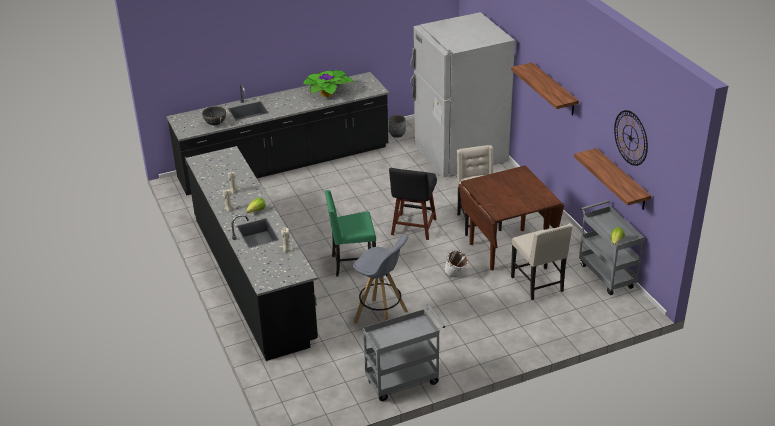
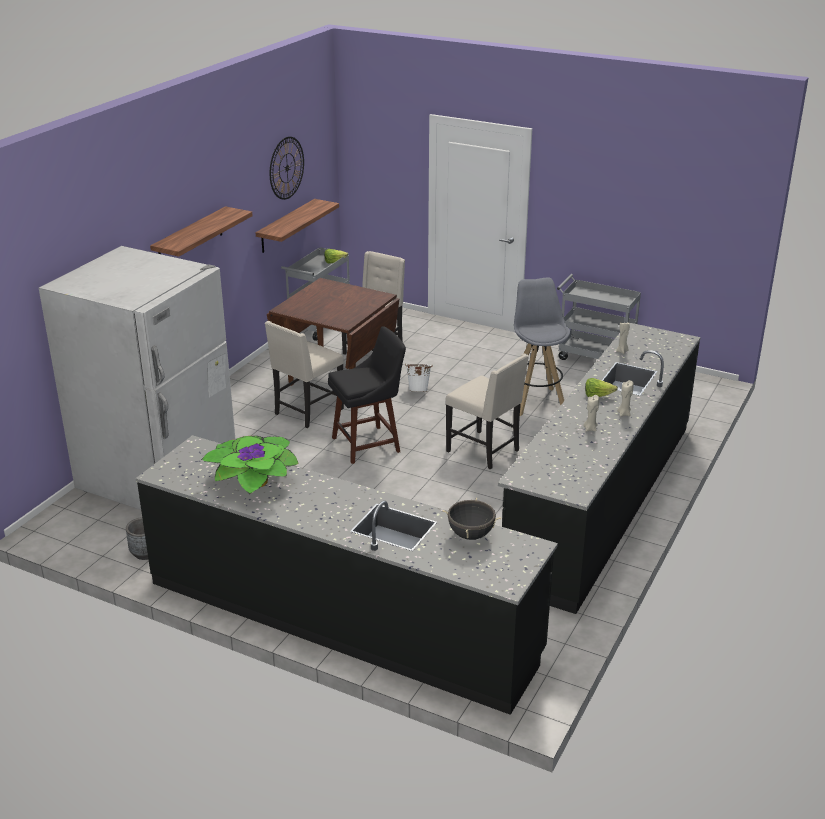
camera: 130 degrees left, 5 degrees down
green chair [325,190,376,277] -> beige chair [445,354,529,469]

